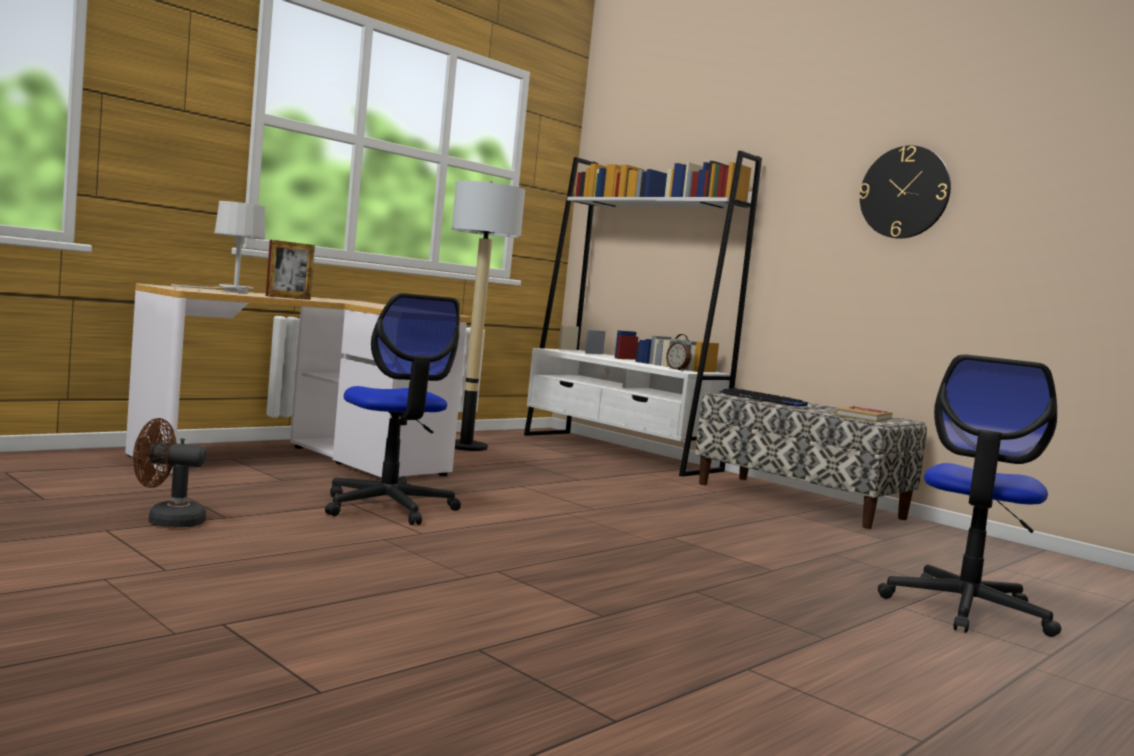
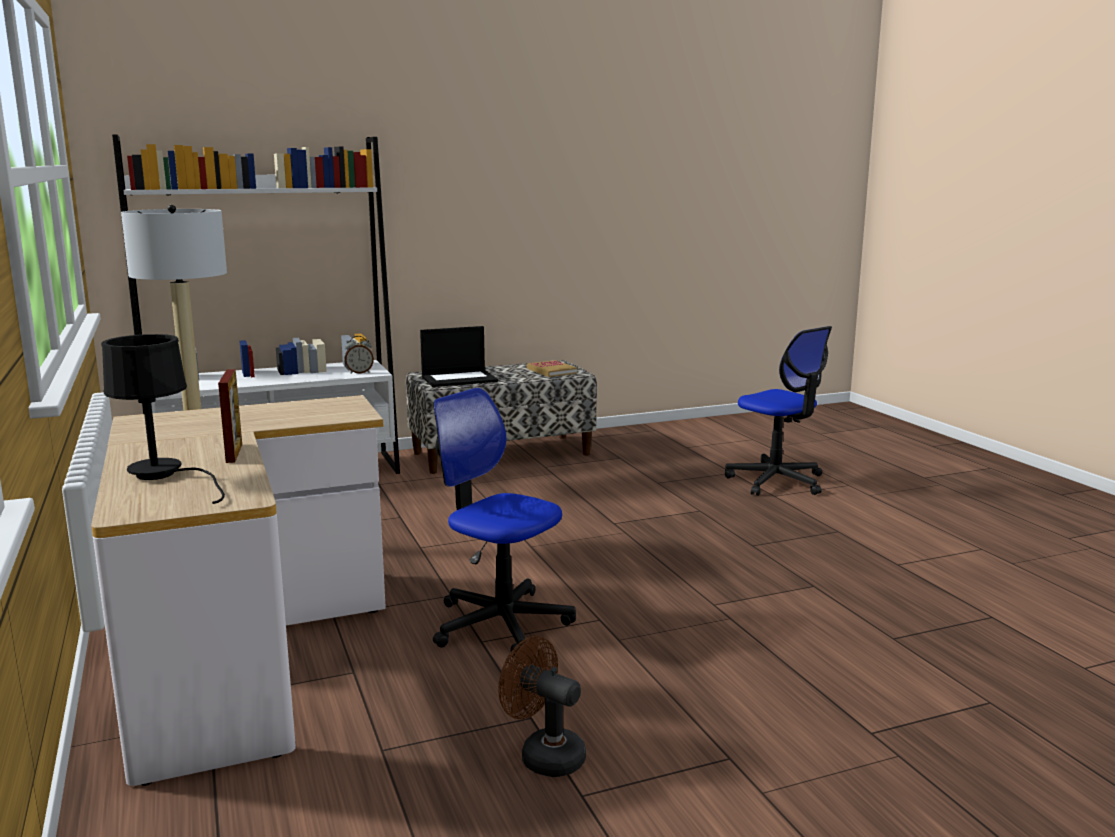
camera: 65 degrees left, 10 degrees up
brown fan [133,418,207,527] -> brown fan turned 105 degrees clockwise [499,636,586,777]
white table lamp [171,201,266,293] -> black table lamp [101,334,225,504]
office chair [325,293,461,525] -> office chair turned 135 degrees counterclockwise [433,388,576,657]
keyboard [720,388,808,406] -> laptop [420,326,498,387]
wall clock [859,145,951,239] -> none

